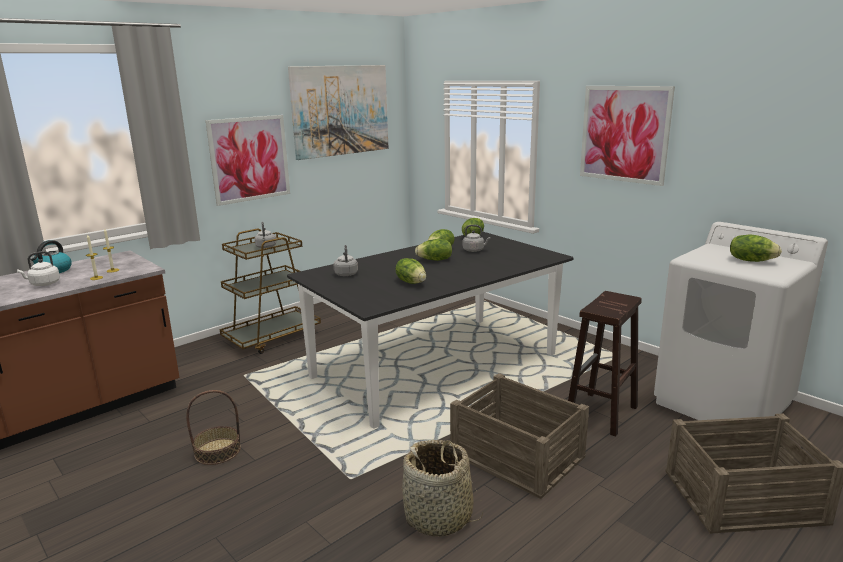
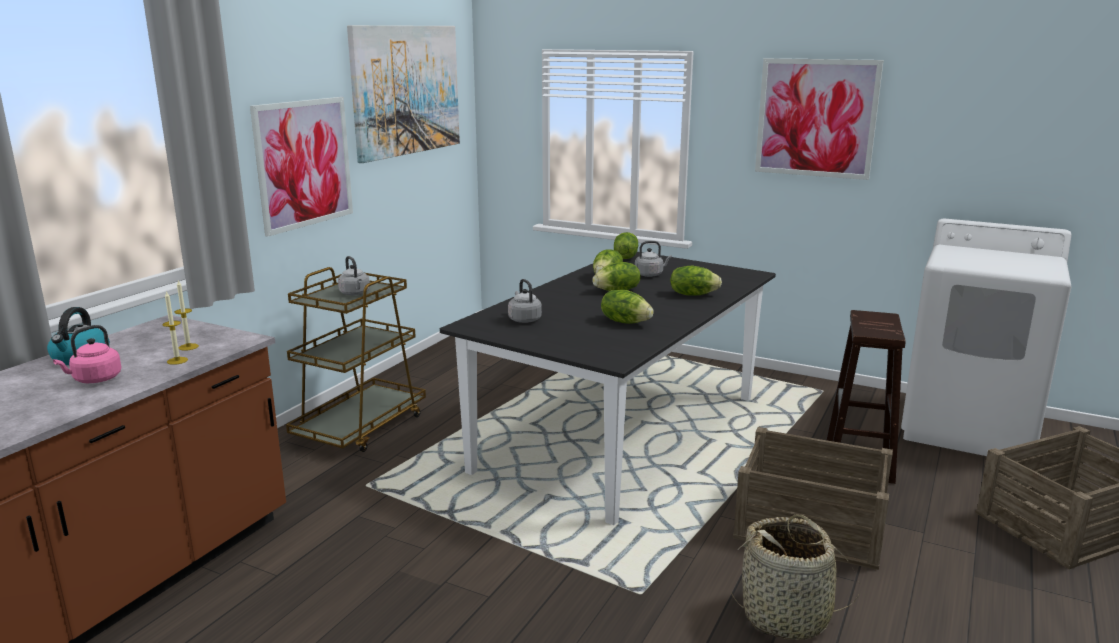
camera: 20 degrees left, 0 degrees up
white kettle [17,251,60,286] -> pink kettle [53,325,121,383]
basket [186,390,241,465] -> none
lettuce [730,235,782,262] -> lettuce moved to [670,266,722,296]

